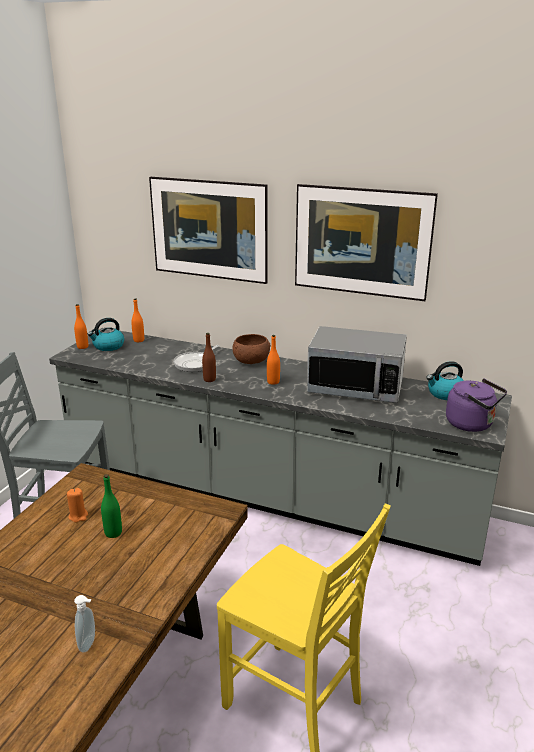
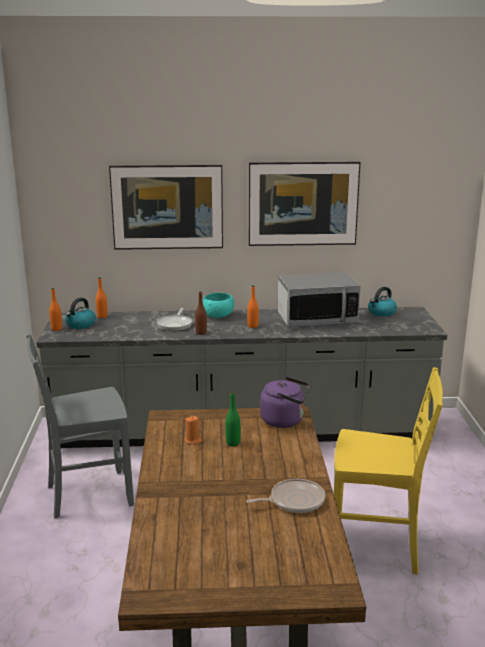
camera: 25 degrees left, 5 degrees down
soap dispenser [74,595,95,652] -> frying pan [246,479,325,513]
brown bowl [232,334,271,364] -> turquoise bowl [202,293,234,318]
purple kettle [446,379,507,432] -> purple kettle moved to [260,377,310,428]

